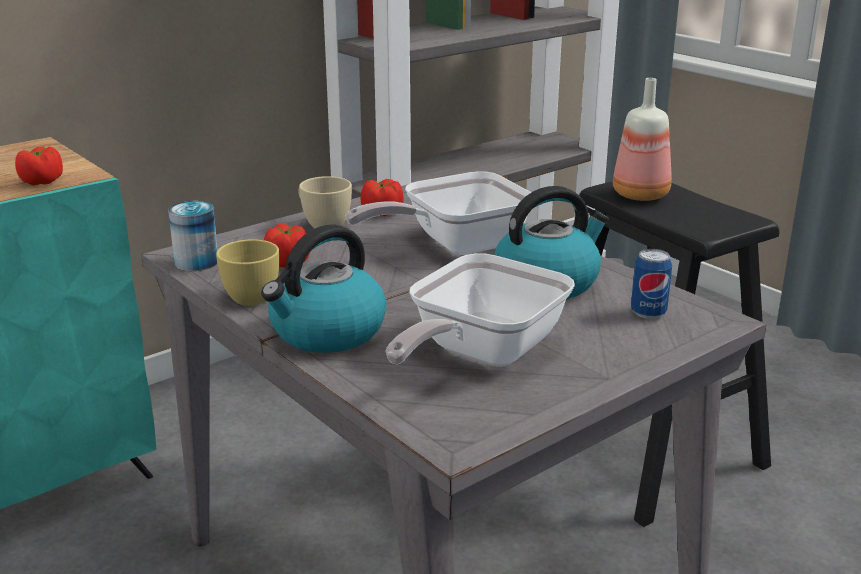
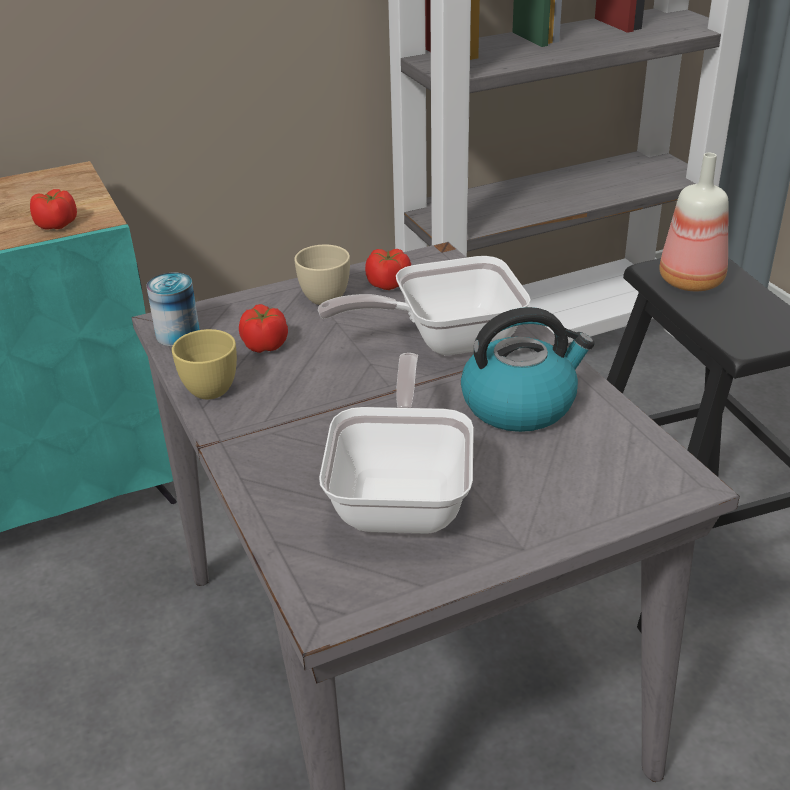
camera: 15 degrees right, 10 degrees up
kettle [261,224,387,353] -> none
frying pan [385,253,575,367] -> frying pan turned 135 degrees clockwise [319,353,474,534]
can [631,249,672,319] -> none

